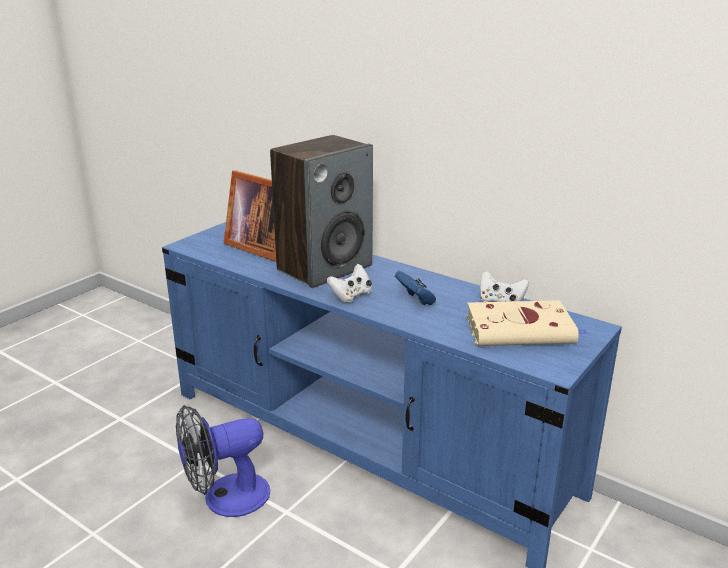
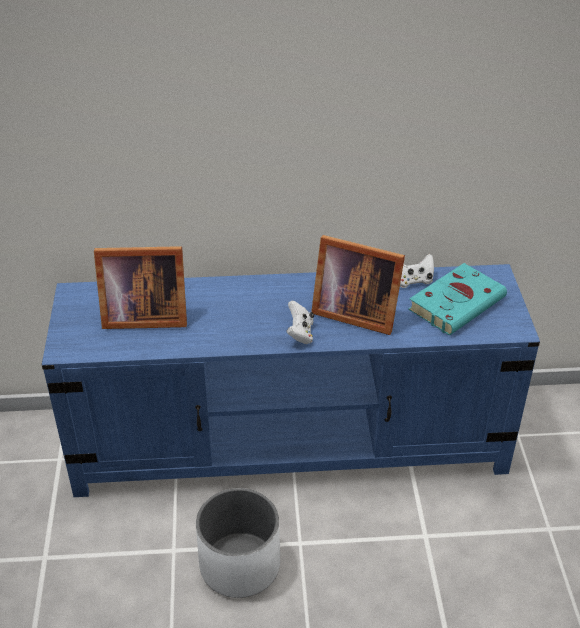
camera: 40 degrees left, 15 degrees up
fan [176,405,270,517] -> white planter [196,488,280,598]
speaker [270,135,373,288] -> none
blue game controller [395,271,436,305] -> picture frame [311,235,405,335]
beige book [466,300,589,346] -> turquoise book [408,263,507,335]

